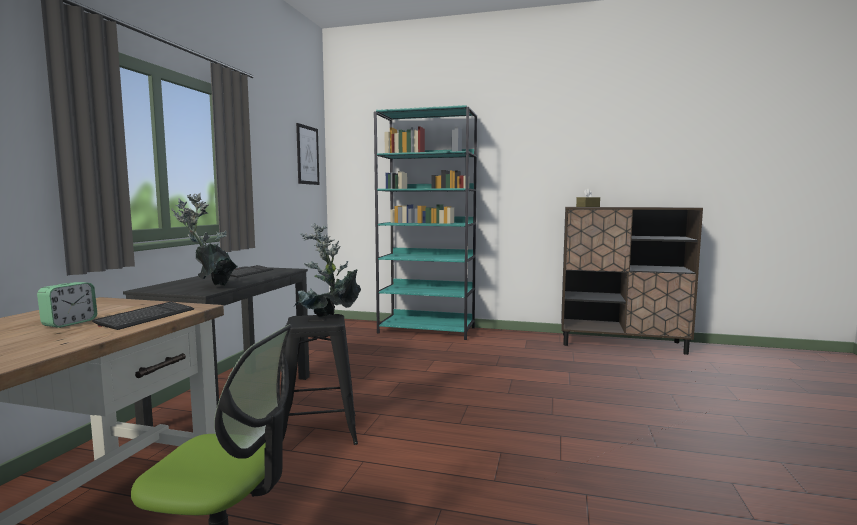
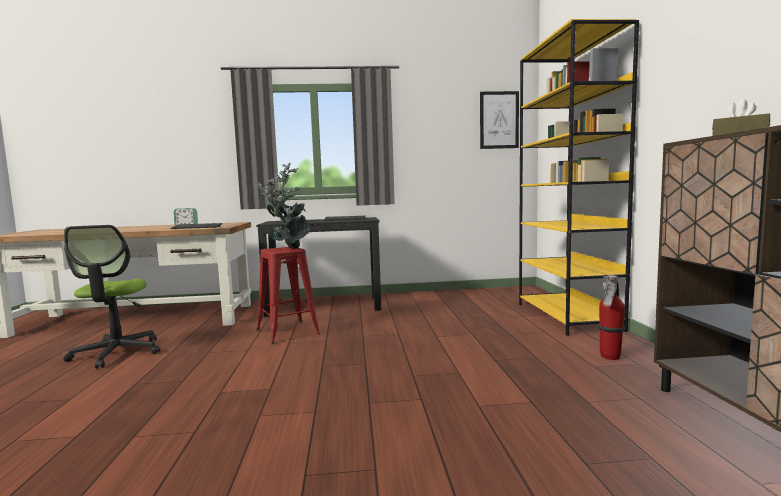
camera: 70 degrees right, 0 degrees up
black stool [280,314,358,445] -> red stool [256,247,320,344]
turquoise bookcase [374,105,477,340] -> yellow bookcase [519,19,639,336]
none -> fire extinguisher [598,275,625,360]

